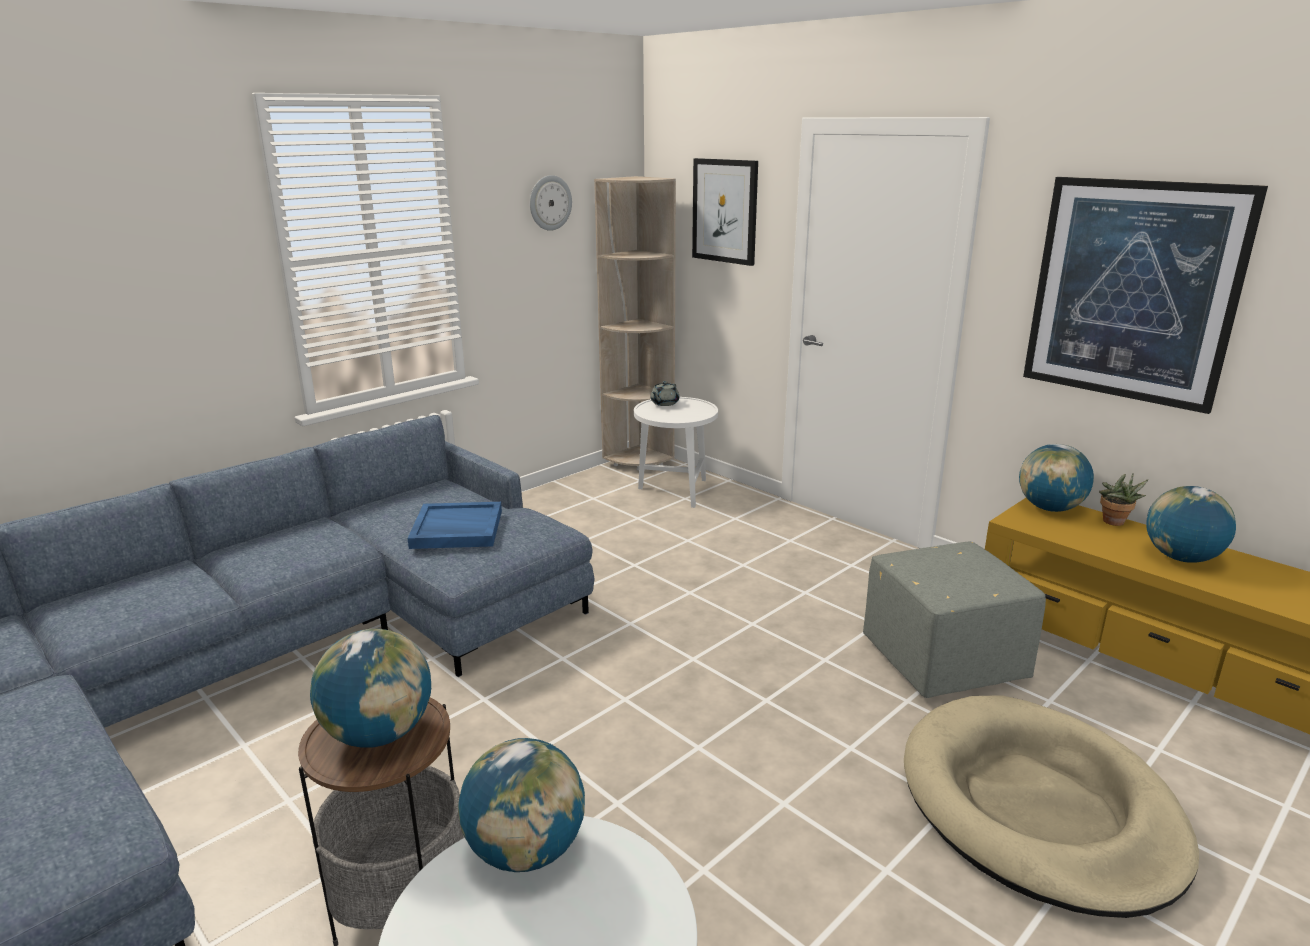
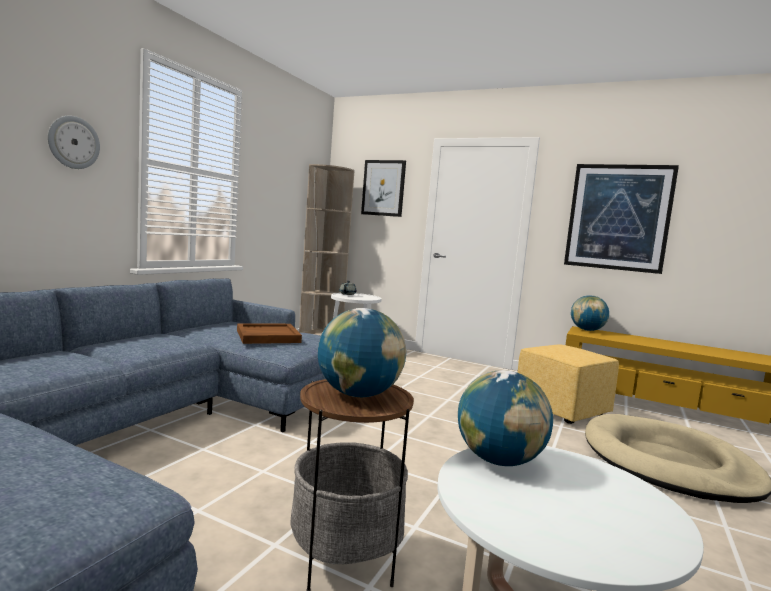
camera: 20 degrees left, 15 degrees down
blue tray [407,502,502,549] -> brown tray [237,323,302,344]
wall clock [530,175,572,231] -> wall clock moved to [48,116,100,169]
grey ottoman [863,542,1046,698] -> yellow ottoman [518,344,619,424]
potted plant [1099,473,1148,526] -> none
globe [1146,486,1236,563] -> none

